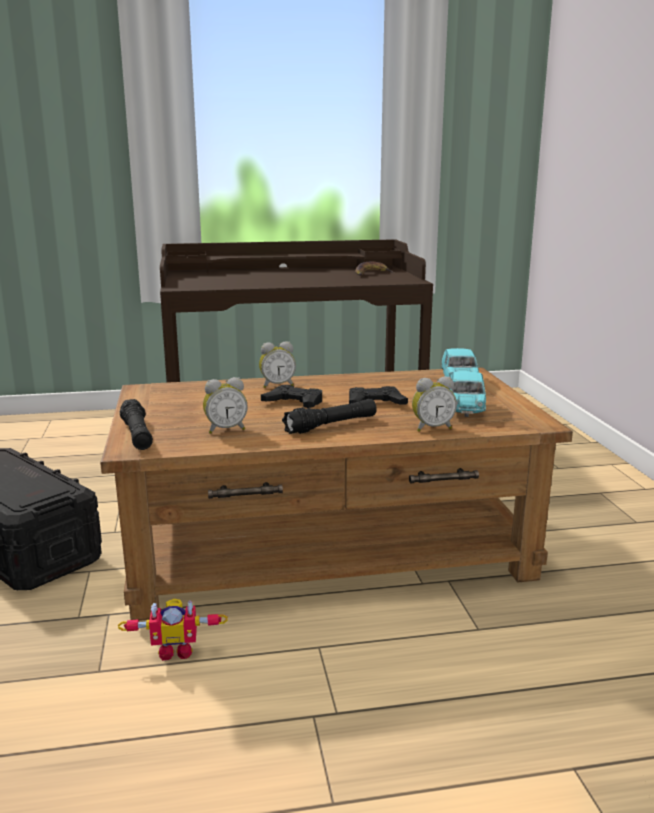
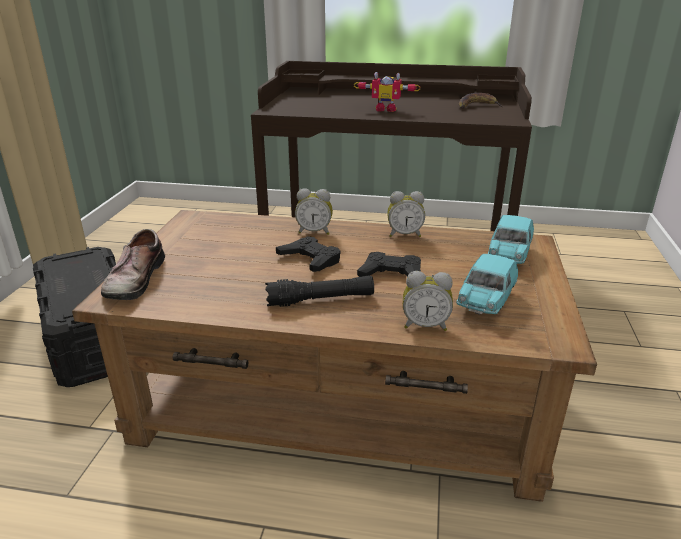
camera: 20 degrees right, 10 degrees up
toy robot [118,599,228,661] -> toy robot moved to [354,72,420,112]
black flashlight [120,399,153,450] -> shoe [101,229,165,300]
alarm clock [203,377,248,434] -> alarm clock moved to [387,191,425,237]

